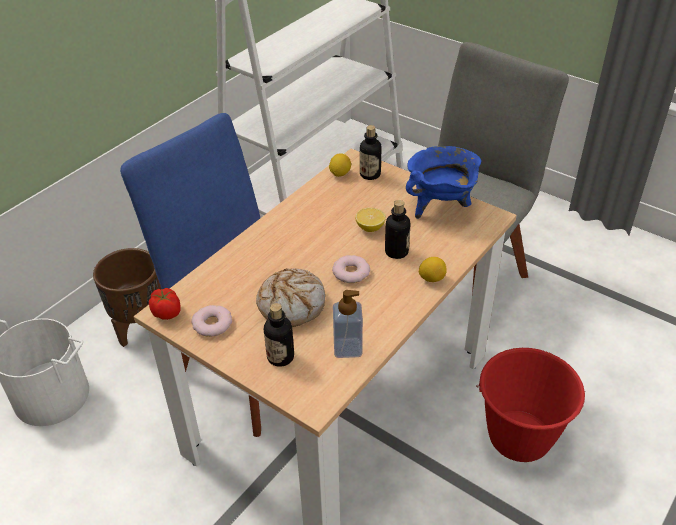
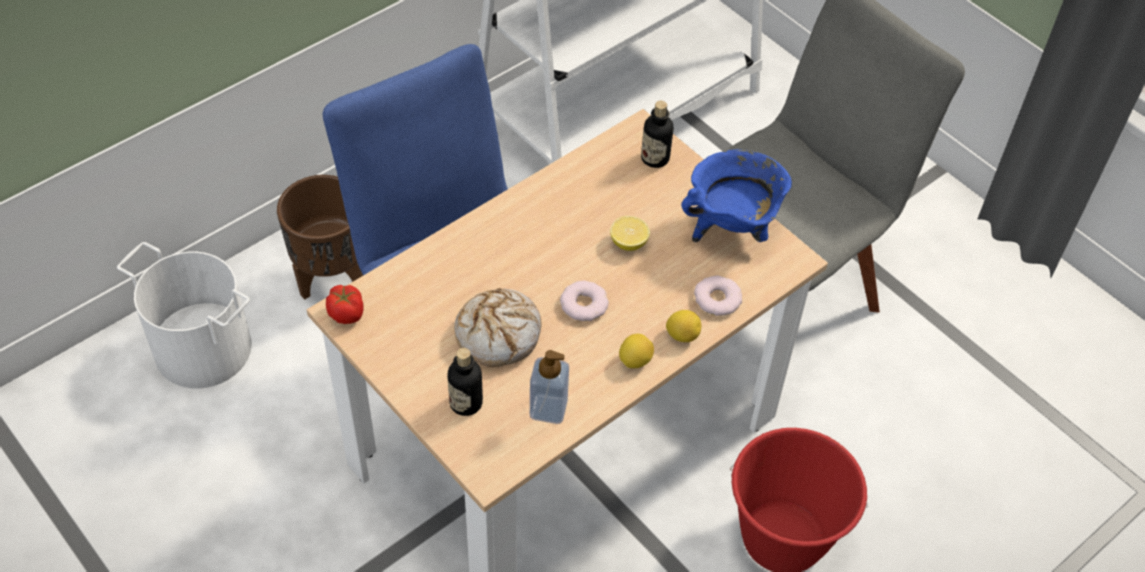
camera: 10 degrees right, 10 degrees up
donut [191,305,232,337] -> donut moved to [694,275,742,316]
lemon [329,153,351,177] -> lemon moved to [619,334,654,368]
bottle [385,200,410,259] -> none

